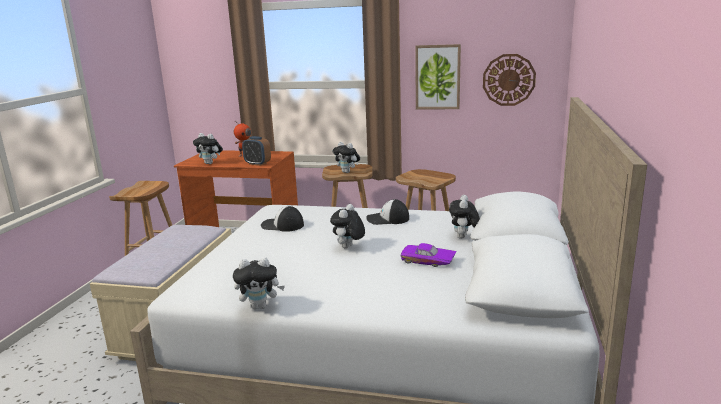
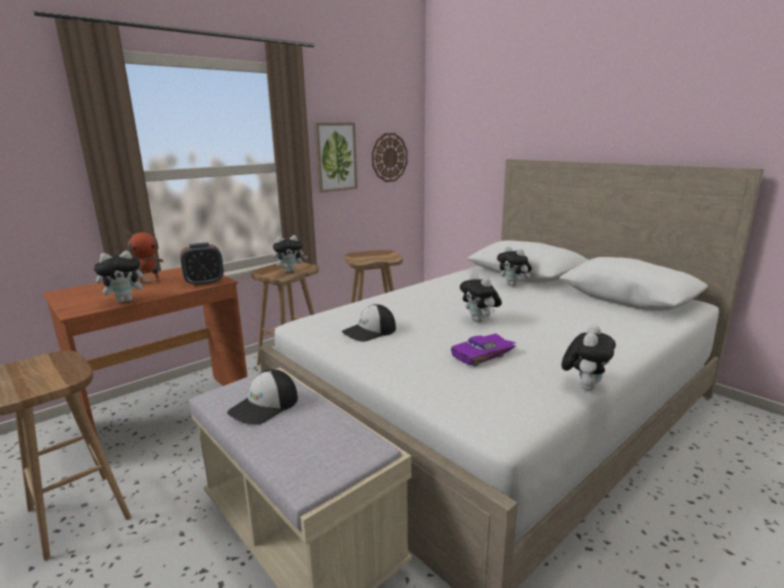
camera: 55 degrees left, 0 degrees up
cap [366,199,409,225] -> cap moved to [227,369,298,425]
purple toy car [401,243,457,267] -> purple toy car moved to [451,333,516,366]

